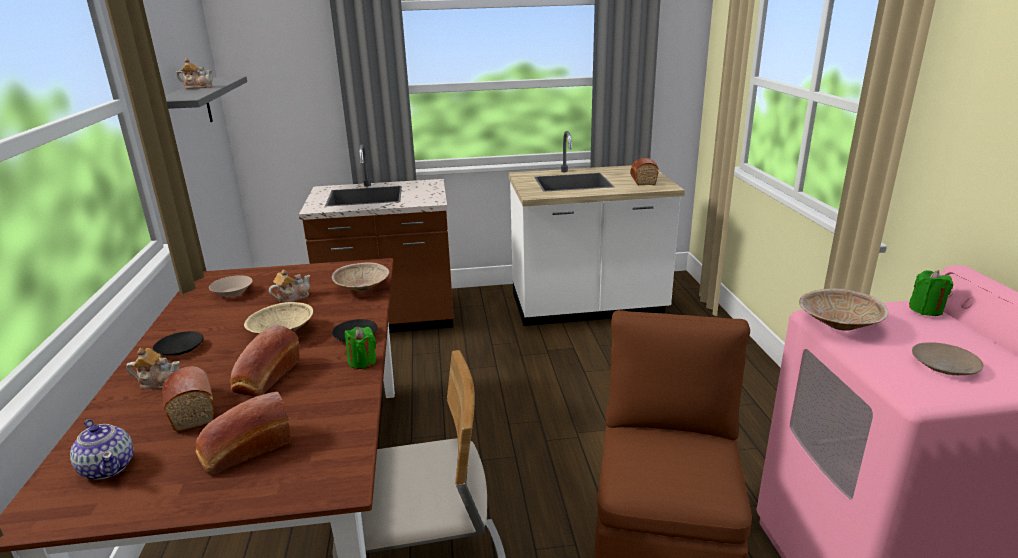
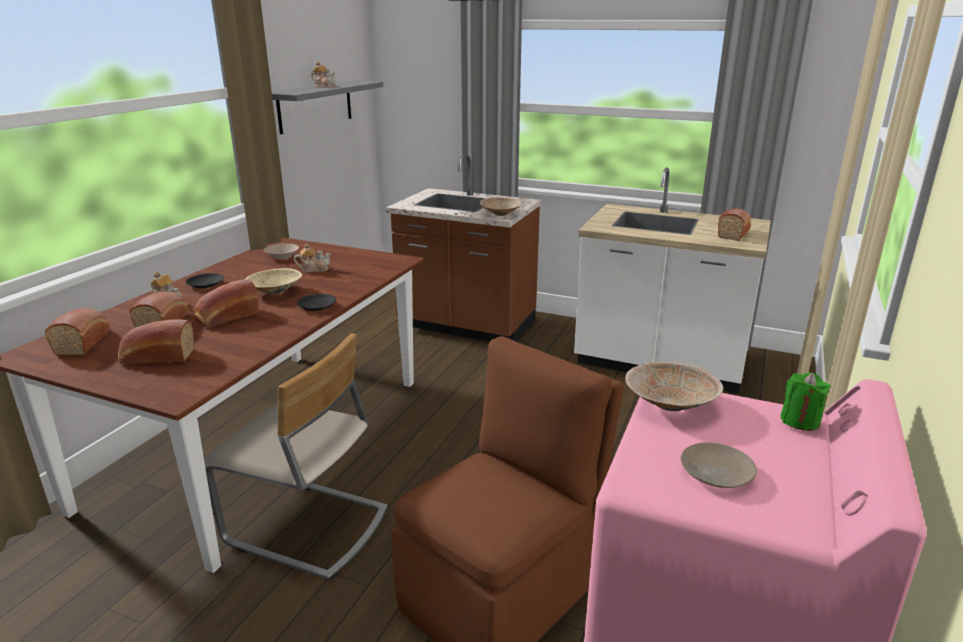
camera: 30 degrees right, 0 degrees up
teapot [70,419,134,480] -> bread [45,308,110,356]
beige bowl [332,263,390,291] -> beige bowl moved to [480,197,522,216]
green candle [345,327,376,369] -> none

